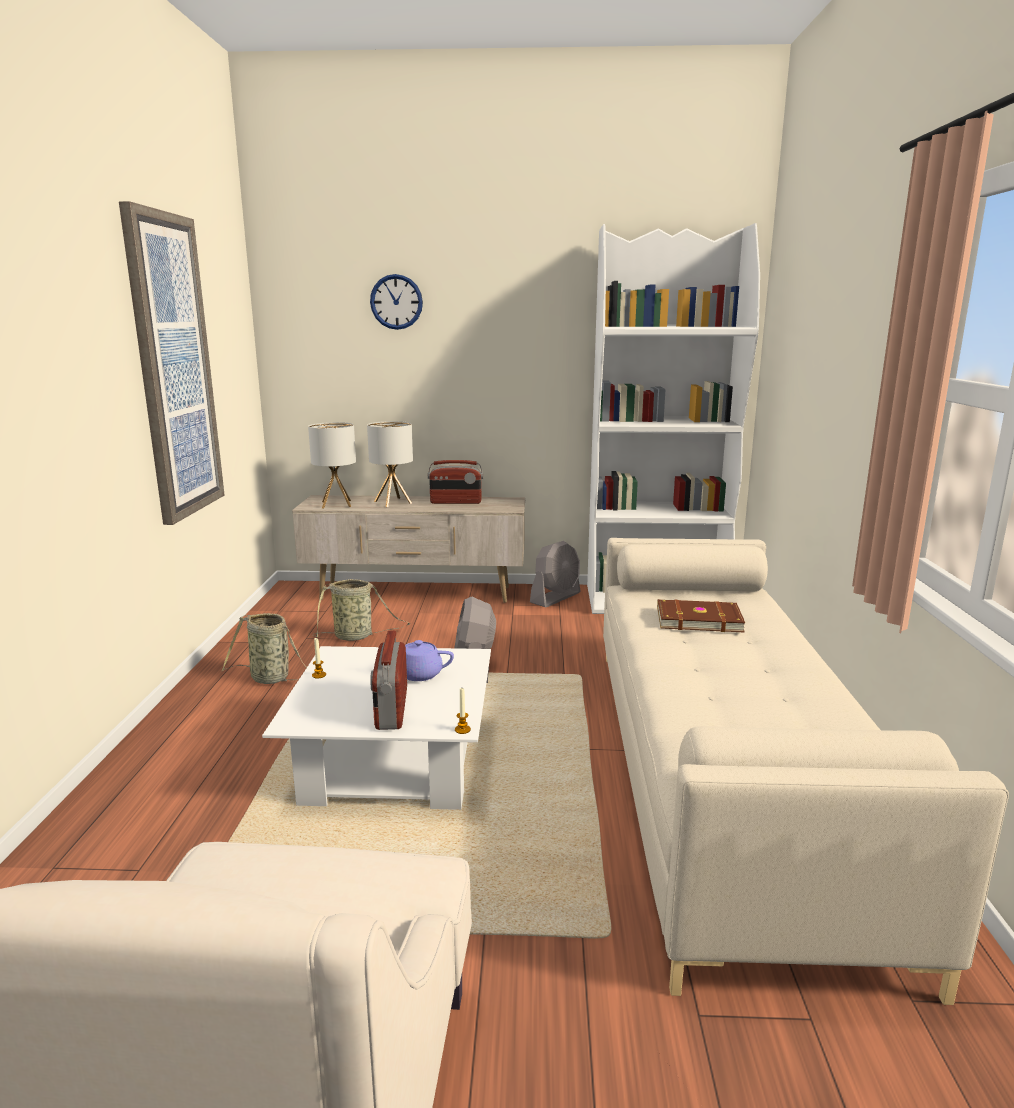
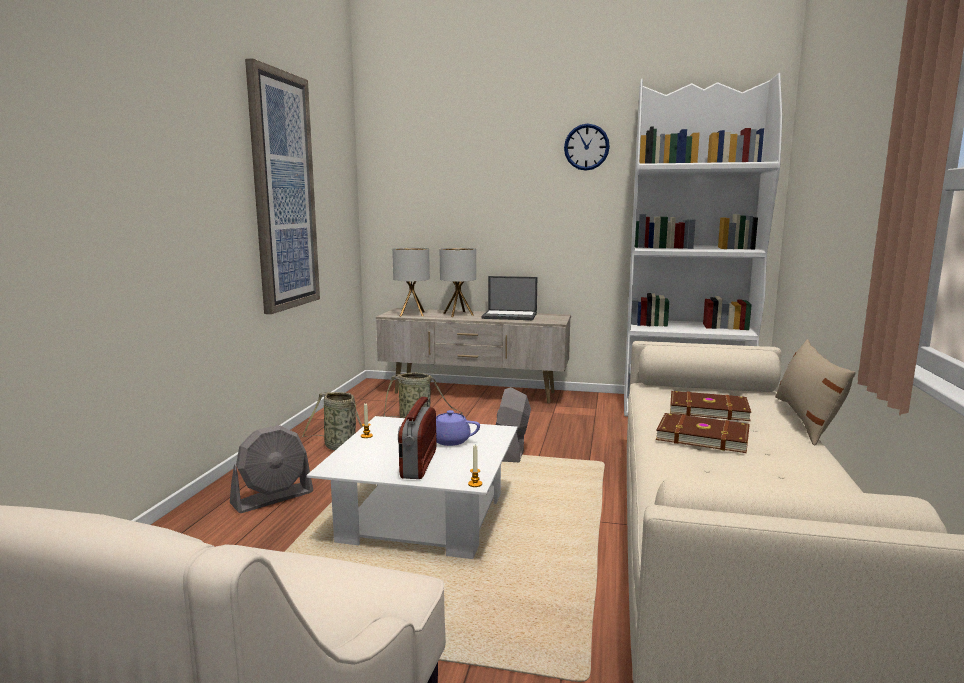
camera: 10 degrees right, 5 degrees down
wall clock [370,274,423,330] -> wall clock moved to [564,124,610,170]
radio [428,460,483,504] -> laptop [481,276,537,320]
grey fan [530,541,580,607] -> grey fan moved to [230,425,313,513]
none -> brown book [656,413,750,453]
none -> beige pillow [775,339,855,446]

